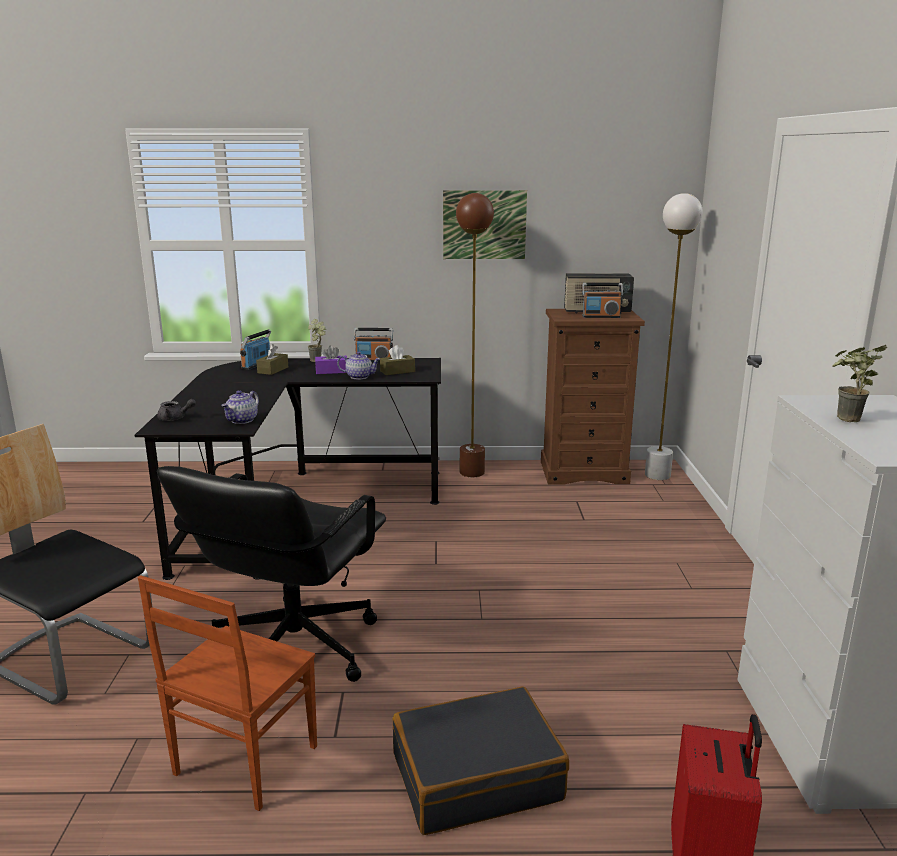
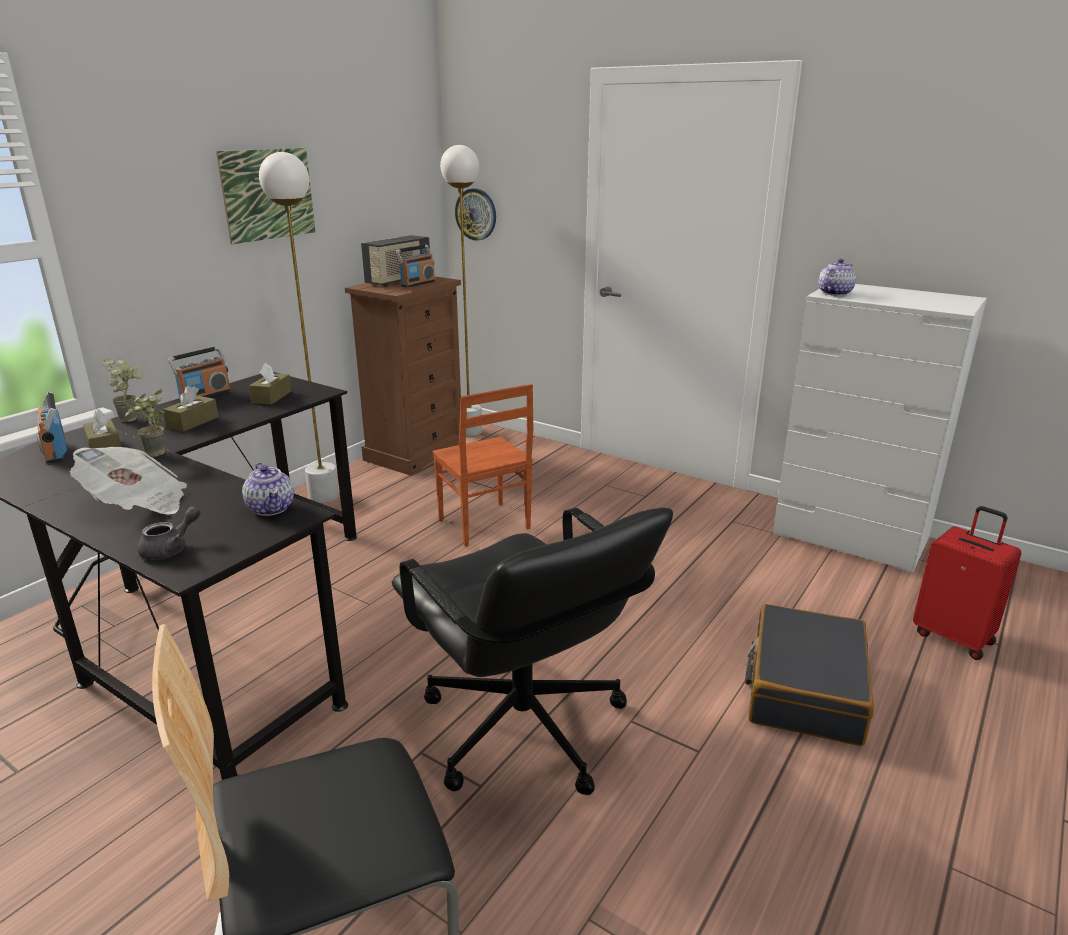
camera: 55 degrees left, 5 degrees up
brown chair [138,575,317,811] -> brown chair moved to [432,384,533,547]
purple tissue box [315,345,347,374] -> brown tissue box [163,386,218,432]
teapot [337,351,380,379] -> teapot moved to [818,259,856,296]
brown floor lamp [456,193,494,477] -> white floor lamp [259,152,339,503]
potted plant [832,345,887,422] -> potted plant moved to [124,389,165,457]
none -> newspaper [70,447,187,515]
none -> wall clock [455,188,496,241]

